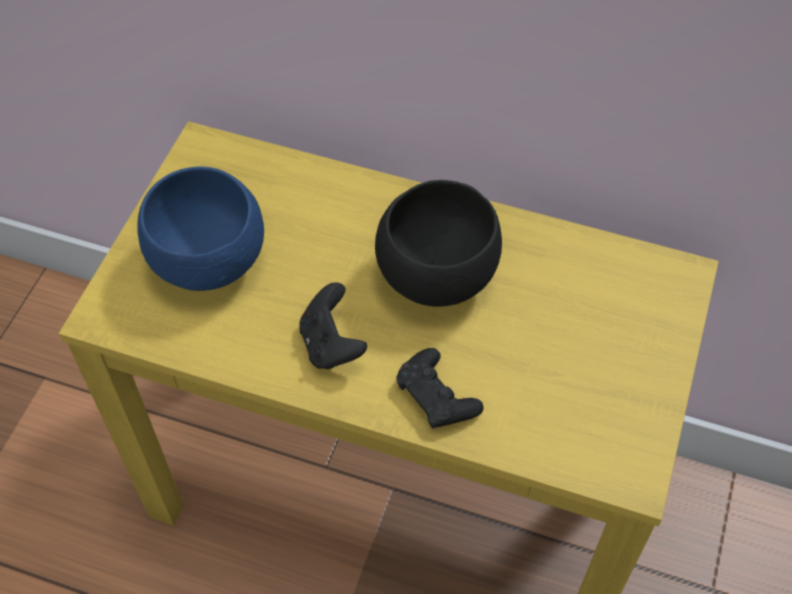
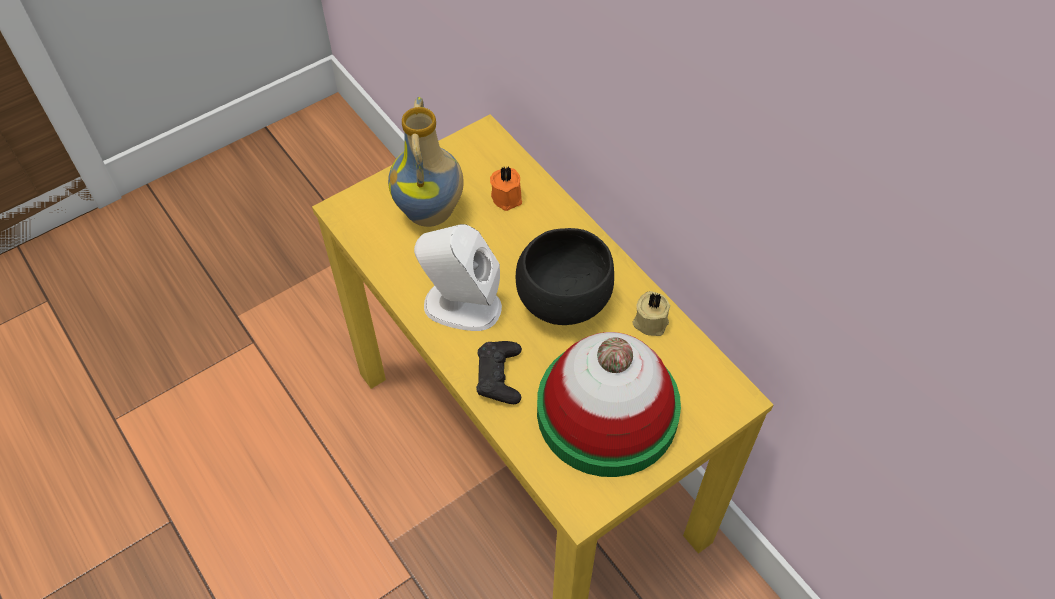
camera: 35 degrees right, 0 degrees up
blue bowl [137,167,264,291] -> vase [388,97,464,227]
black game controller [299,282,367,369] -> white speaker [414,224,502,331]
none -> orange candle [490,166,522,211]
none -> hat [537,332,681,477]
none -> beige candle [633,291,670,336]

